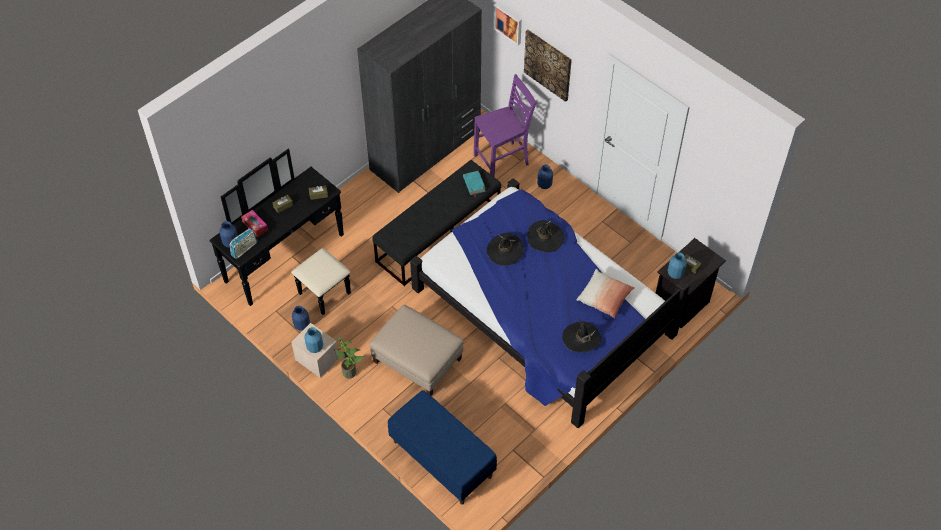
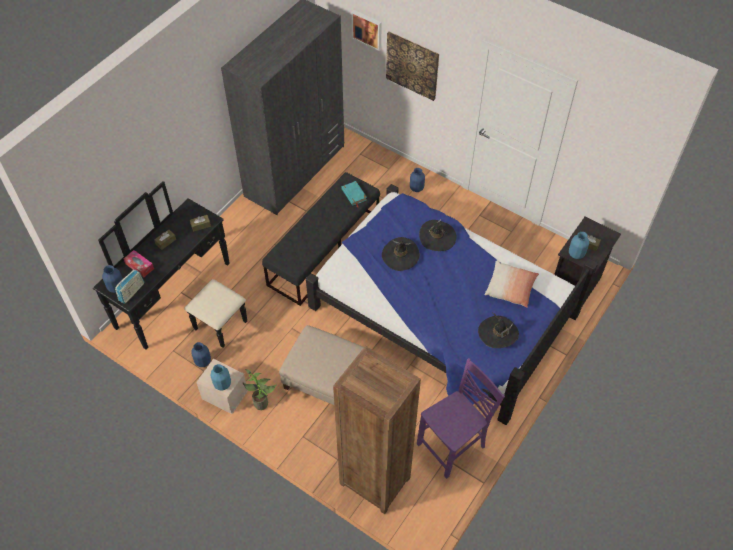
camera: 10 degrees left, 0 degrees up
blue bench [388,390,497,505] -> brown bookcase [333,346,421,514]
purple chair [474,74,537,177] -> purple chair moved to [417,358,505,479]

